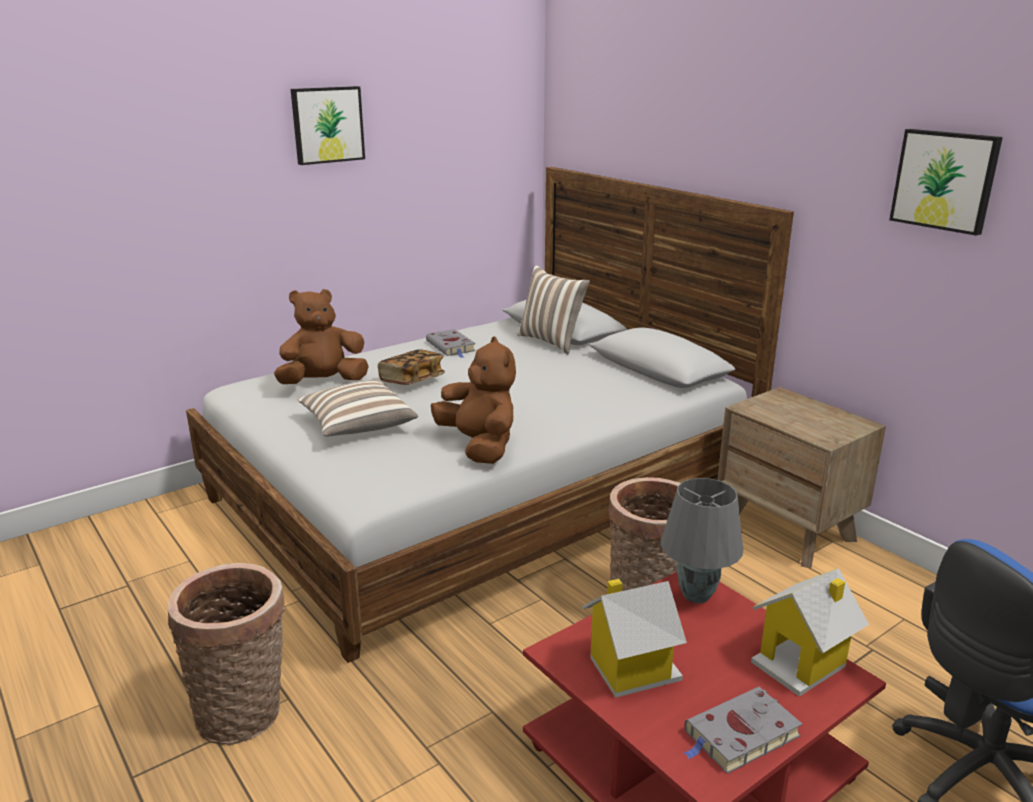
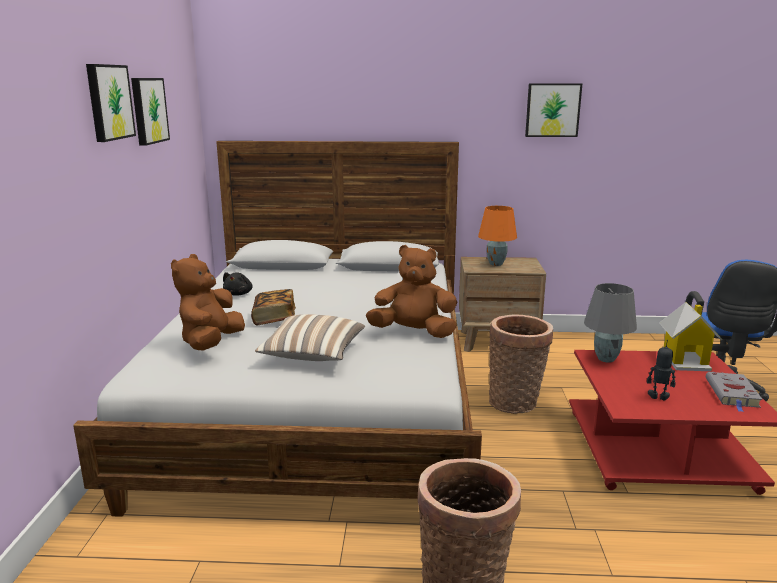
camera: 50 degrees left, 5 degrees down
grey book [426,329,476,358] -> black plush toy [223,272,253,296]
pillow [517,265,590,355] -> none
toy house [582,579,687,698] -> toy robot [647,340,676,400]
none -> picture [131,78,170,146]
none -> orange table lamp [478,206,517,266]

